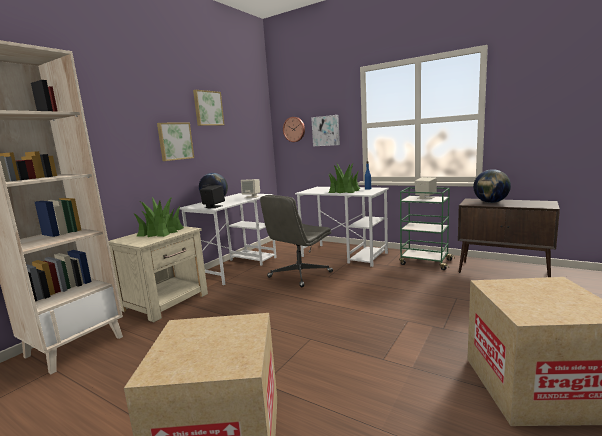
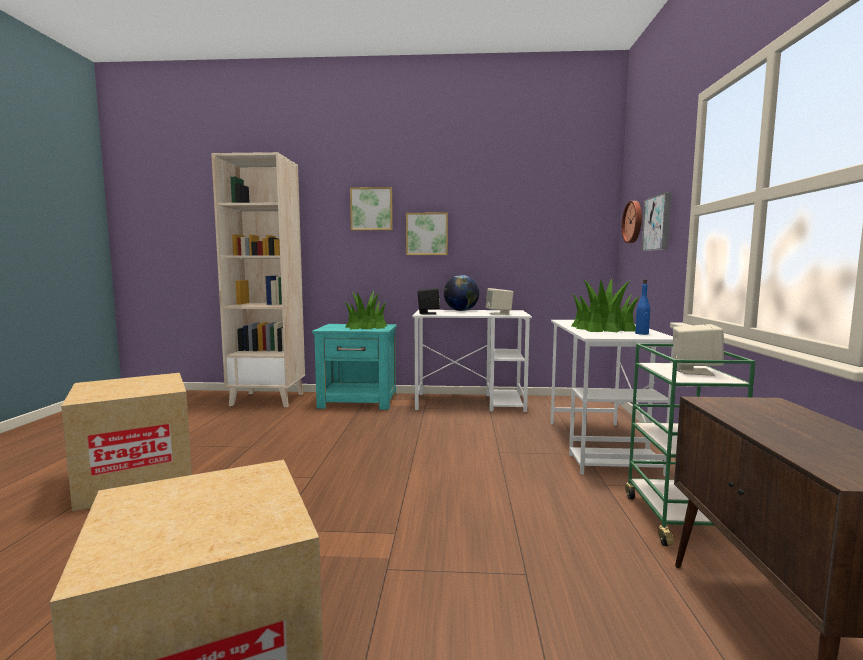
camera: 60 degrees right, 5 degrees down
beige nightstand [109,226,208,322] -> turquoise nightstand [312,324,397,410]
picture [193,90,225,126] -> picture moved to [350,187,393,230]
grey office chair [260,195,333,287] -> none
globe [473,169,511,203] -> none

